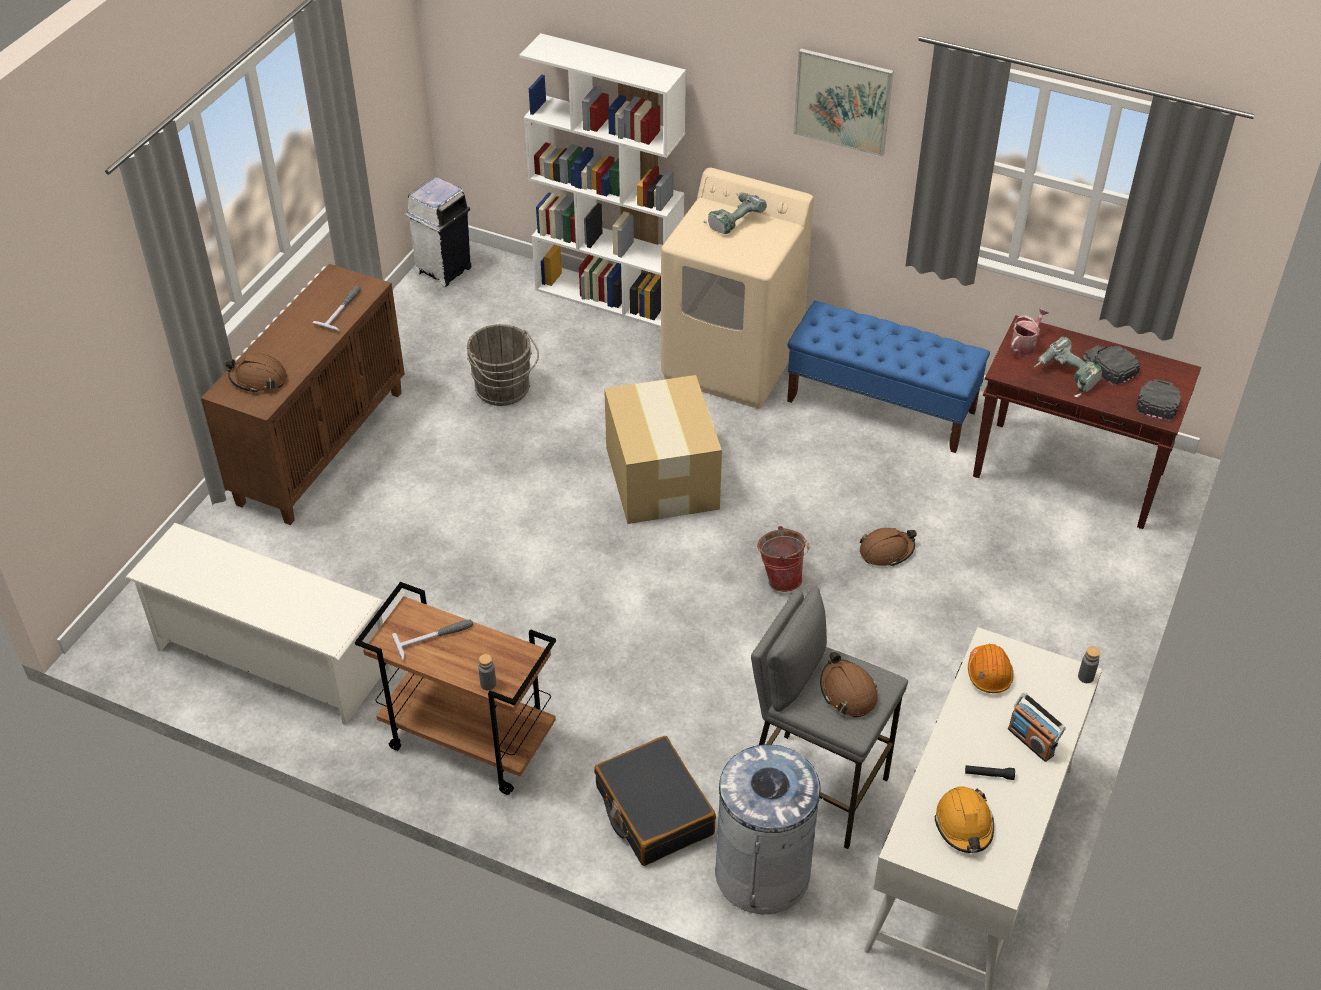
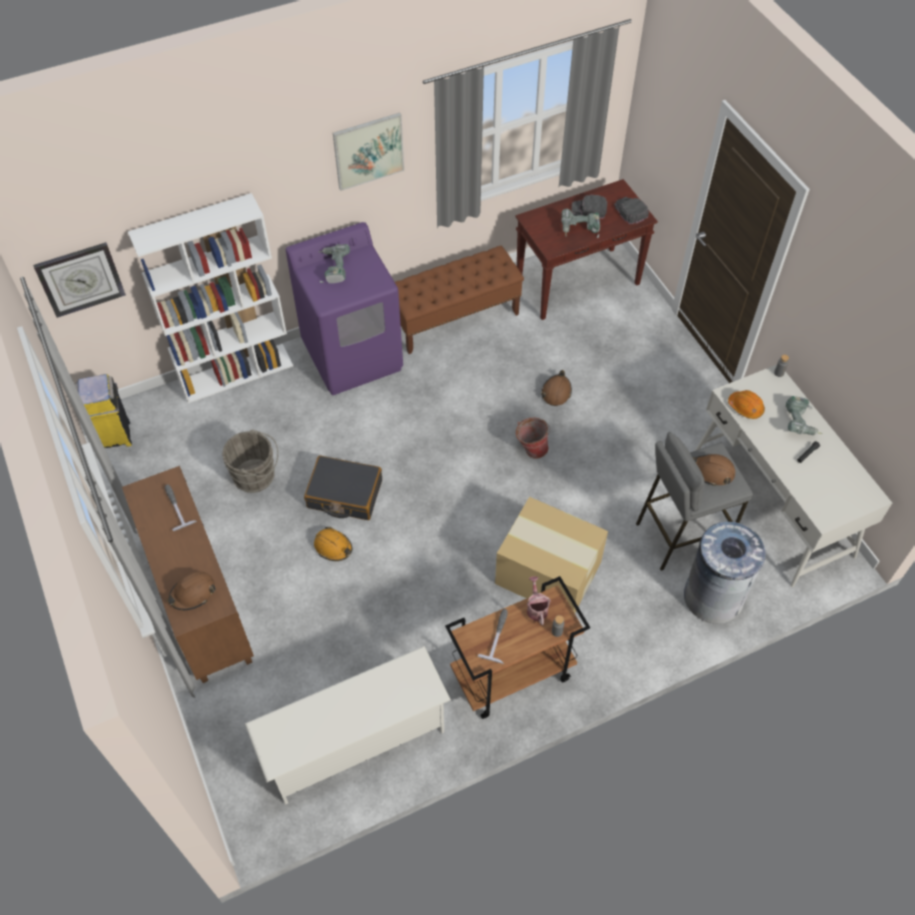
camera: 50 degrees left, 10 degrees up
white trash can [406,177,471,287] -> yellow trash can [75,374,132,448]
black suitcase [594,736,716,866] -> black suitcase moved to [304,455,382,520]
cardboard box [604,375,722,524] -> cardboard box moved to [495,497,608,613]
beige washing machine [661,167,814,409] -> purple washing machine [285,222,403,395]
blue bench [787,301,990,453] -> brown bench [395,246,524,354]
orange hard hat [934,786,994,853] -> orange hard hat moved to [314,527,352,561]
radio [1008,693,1066,762] -> power drill [786,396,823,435]
watering can [1010,308,1049,355] -> watering can moved to [527,576,551,625]
none -> wall clock [33,242,126,318]

